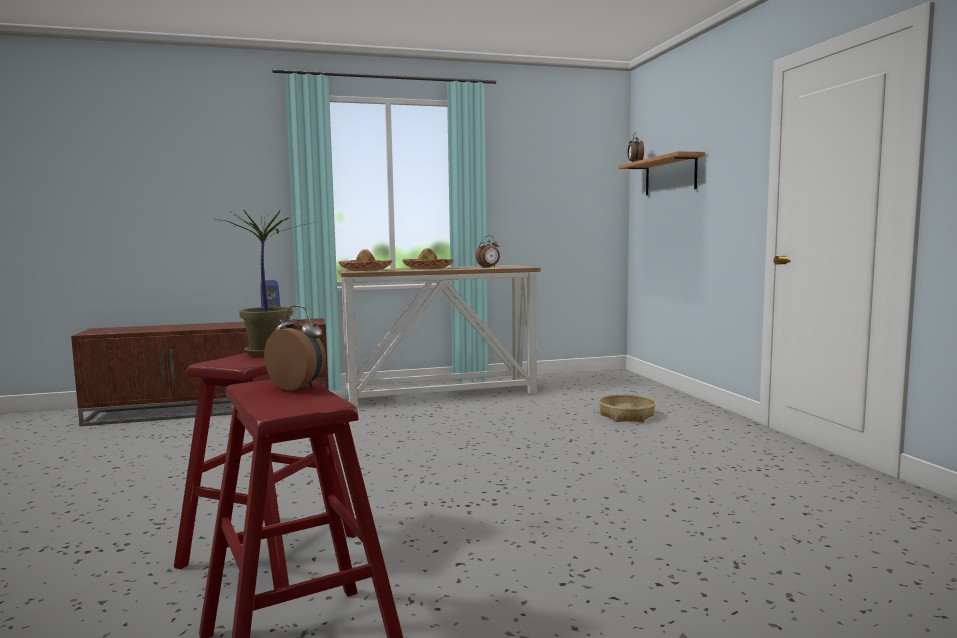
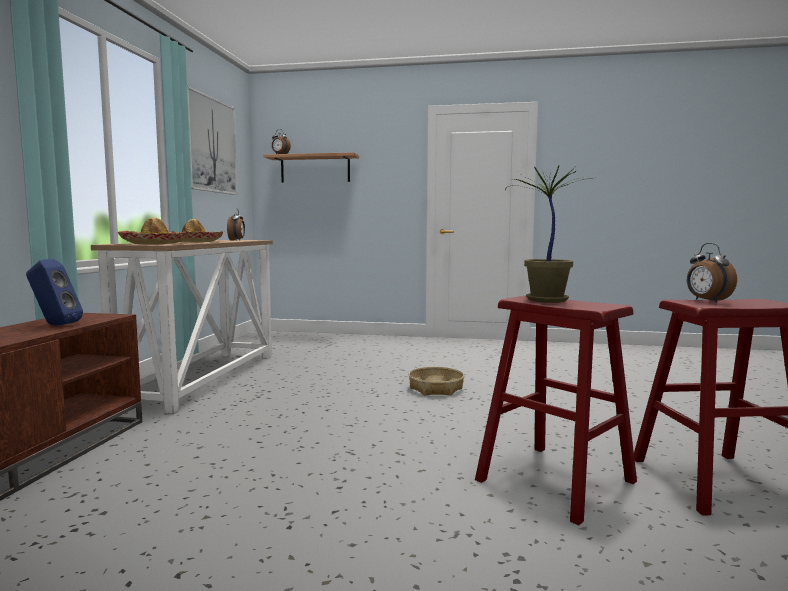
camera: 65 degrees left, 0 degrees up
alarm clock [264,305,326,390] -> alarm clock turned 75 degrees counterclockwise [687,243,737,303]
basket [599,394,656,422] -> basket moved to [409,367,464,396]
none -> picture [187,85,238,195]

